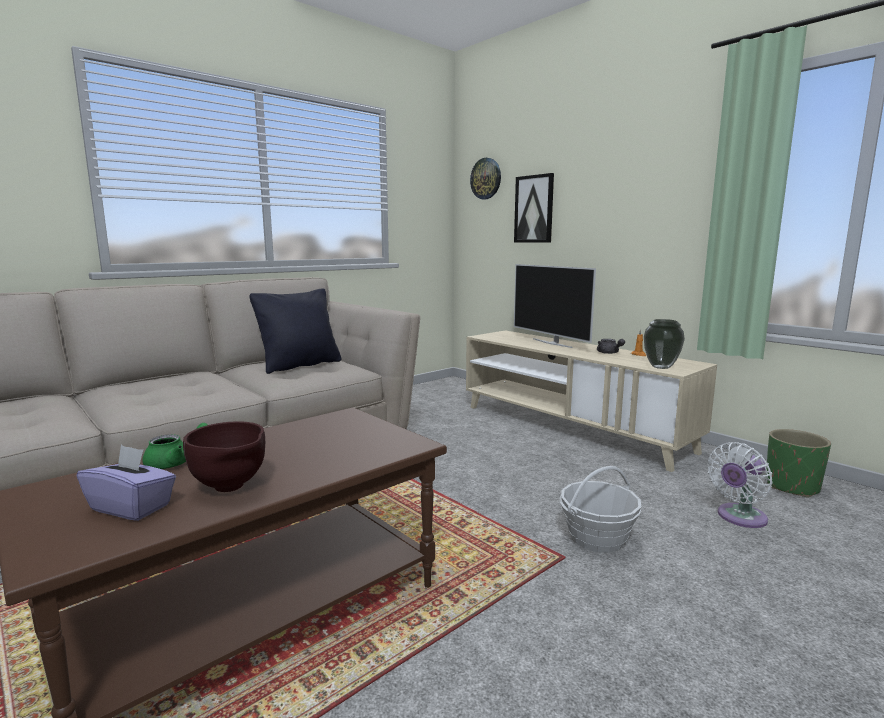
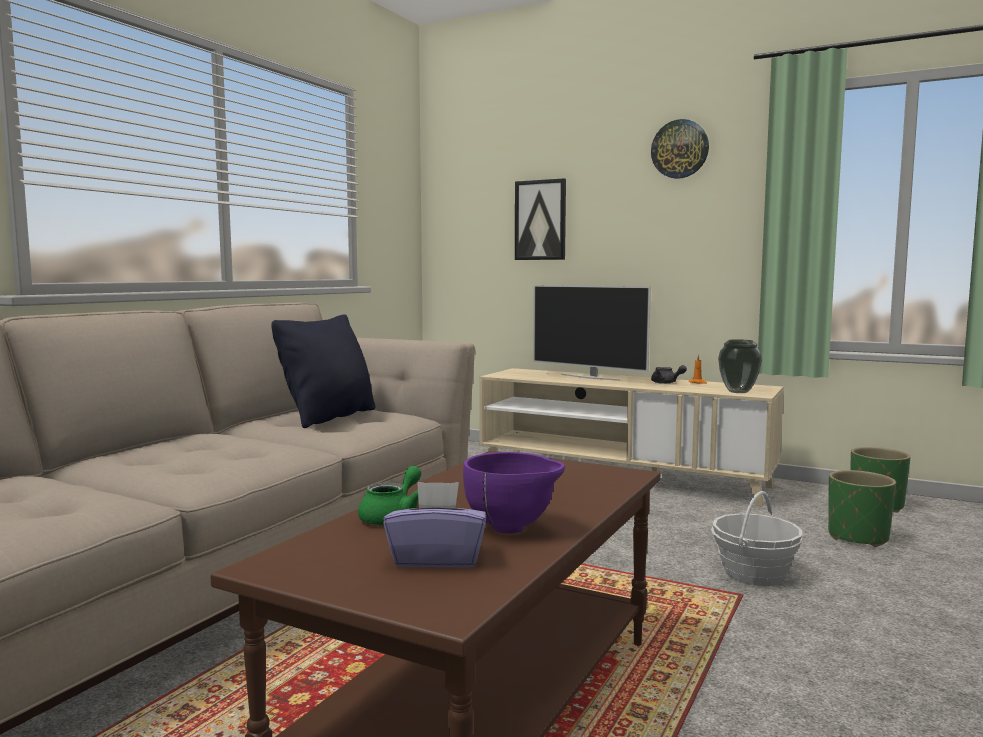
camera: 20 degrees left, 5 degrees down
brown bowl [183,421,265,492] -> purple bowl [463,452,565,534]
wall clock [470,158,501,199] -> wall clock moved to [651,119,709,179]
white fan [707,442,773,528] -> green planter [828,470,896,547]

